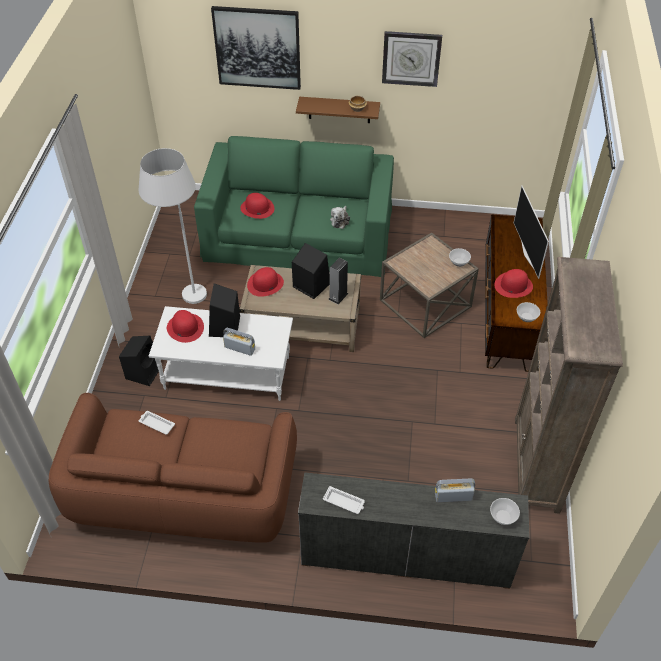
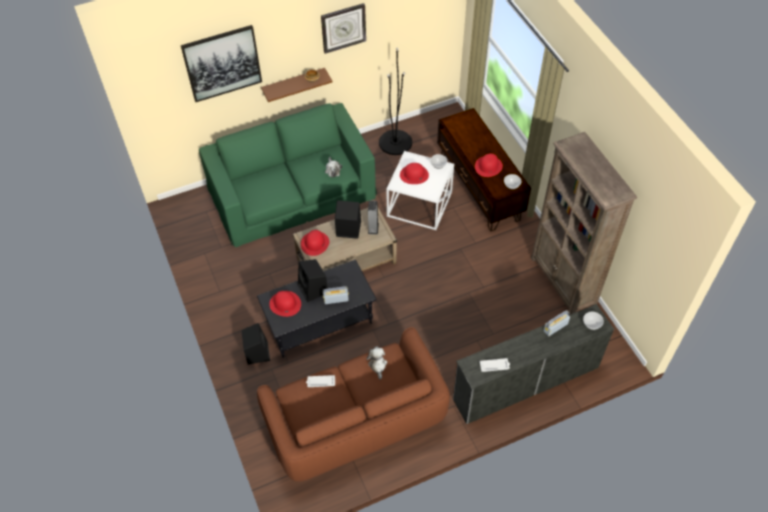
camera: 30 degrees left, 5 degrees up
white floor lamp [138,148,207,304] -> none
white coffee table [149,306,293,401] -> black coffee table [257,260,377,358]
red hat [240,193,274,219] -> red hat moved to [400,163,429,184]
brown side table [380,232,479,338] -> white side table [387,151,454,230]
television [514,186,549,279] -> none
none -> plush toy [367,346,387,380]
none -> black floor lamp [379,48,412,155]

